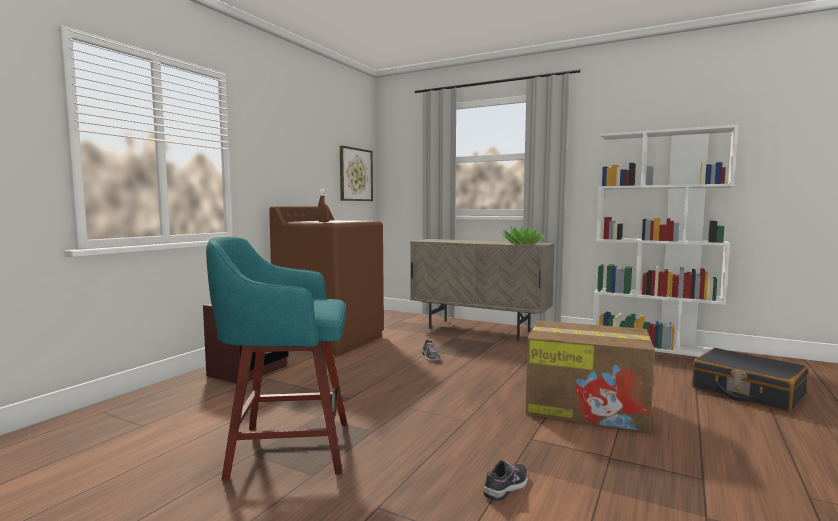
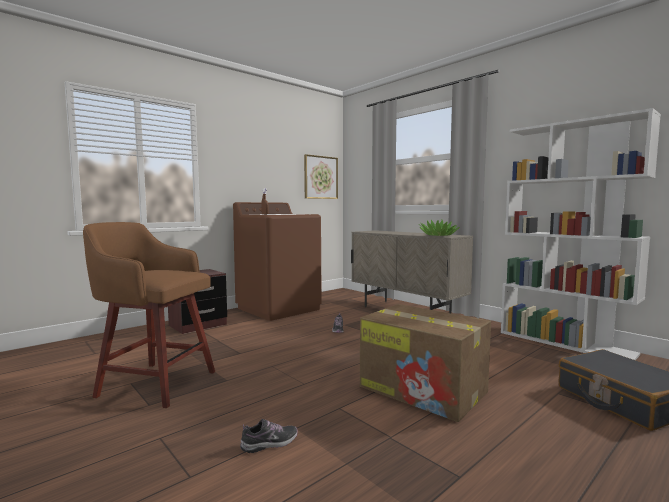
camera: 20 degrees right, 0 degrees up
turquoise stool [206,237,347,481] -> brown stool [83,222,215,408]

